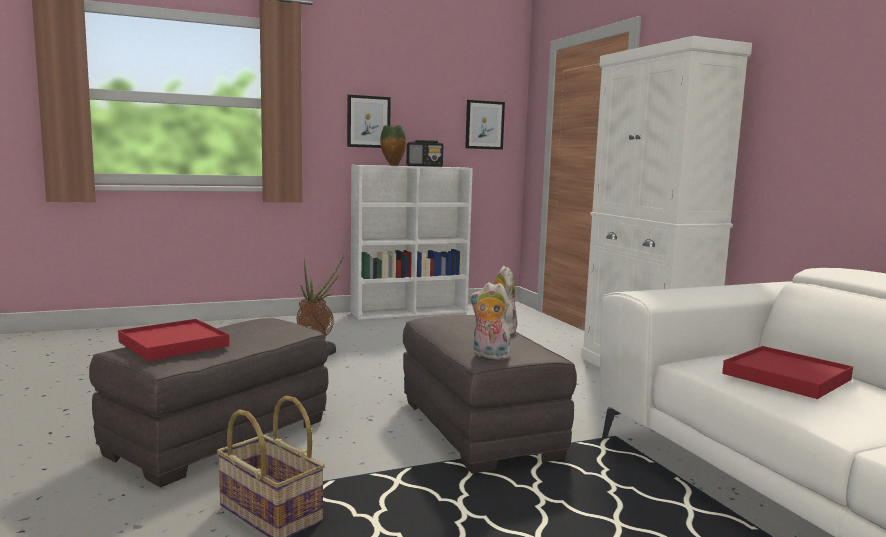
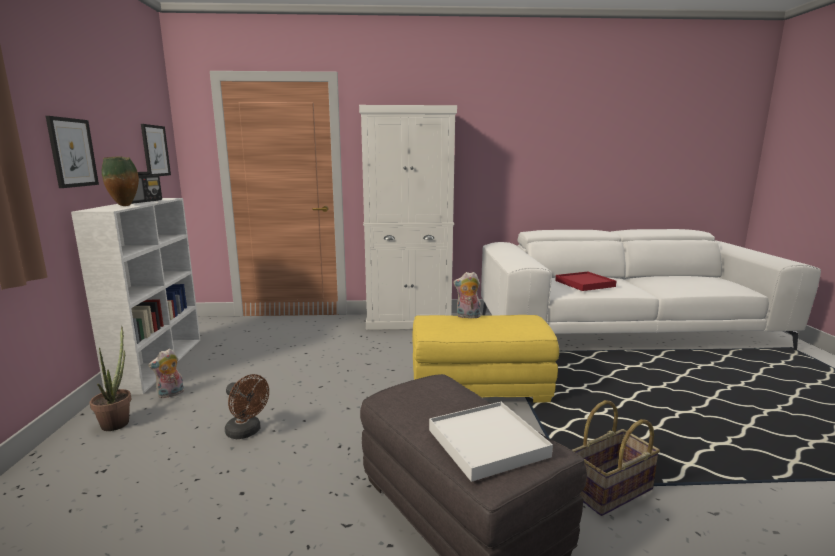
camera: 70 degrees left, 5 degrees up
red tray [118,319,229,361] -> white tray [429,402,553,482]
grey ottoman [403,315,577,474] -> yellow ottoman [412,315,559,402]
plush toy [469,282,511,360] -> plush toy moved to [148,348,184,398]

